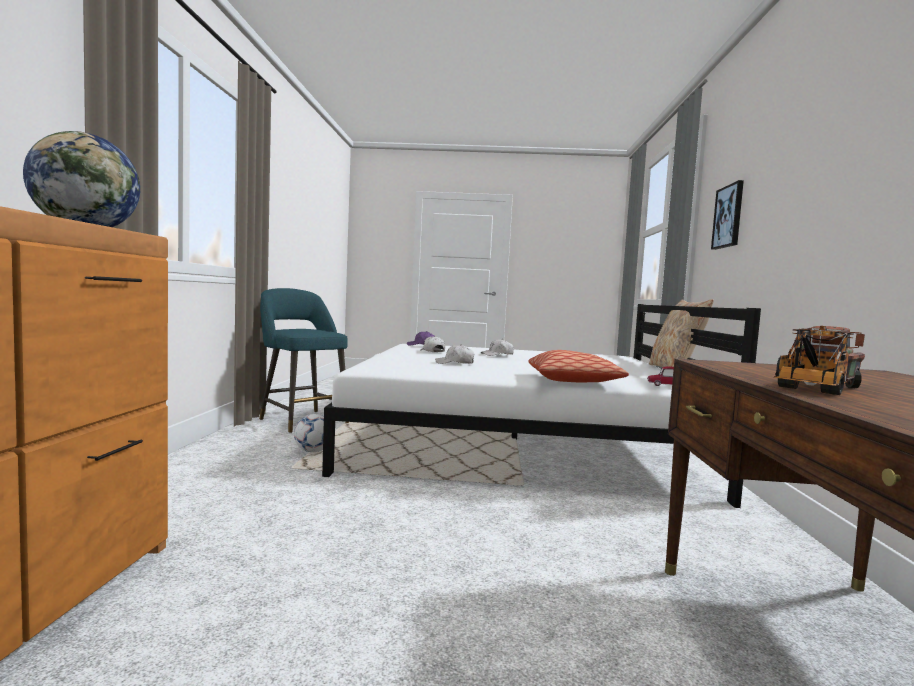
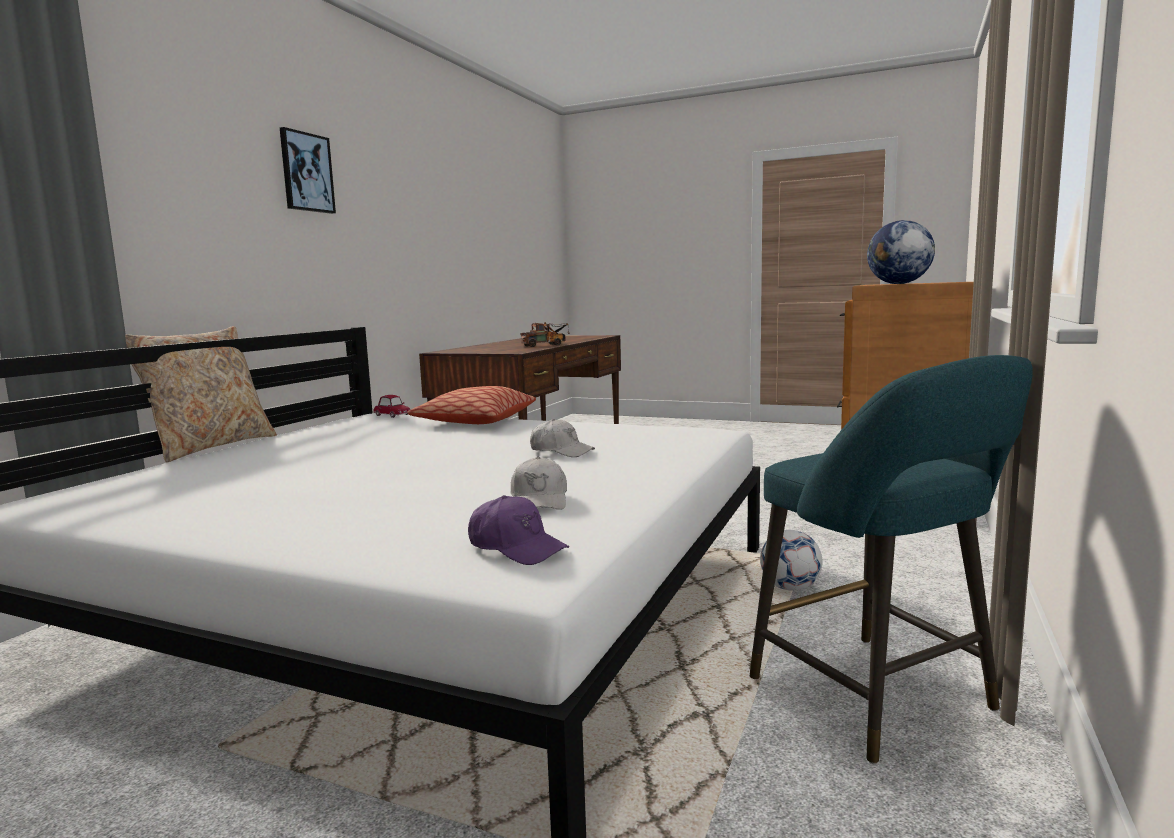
camera: 160 degrees left, 5 degrees up
white cap [481,339,514,356] -> none
picture [711,180,744,250] -> picture moved to [280,127,336,214]

